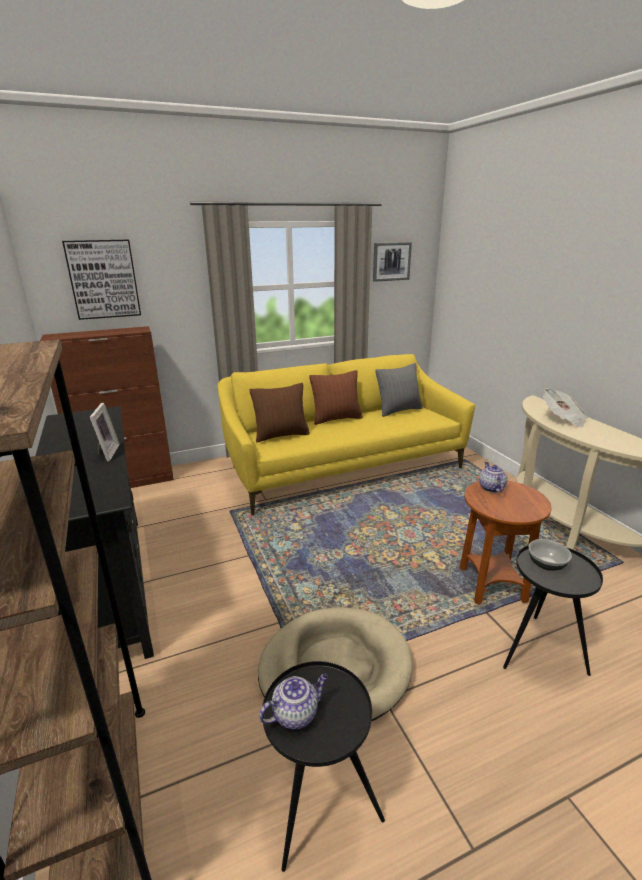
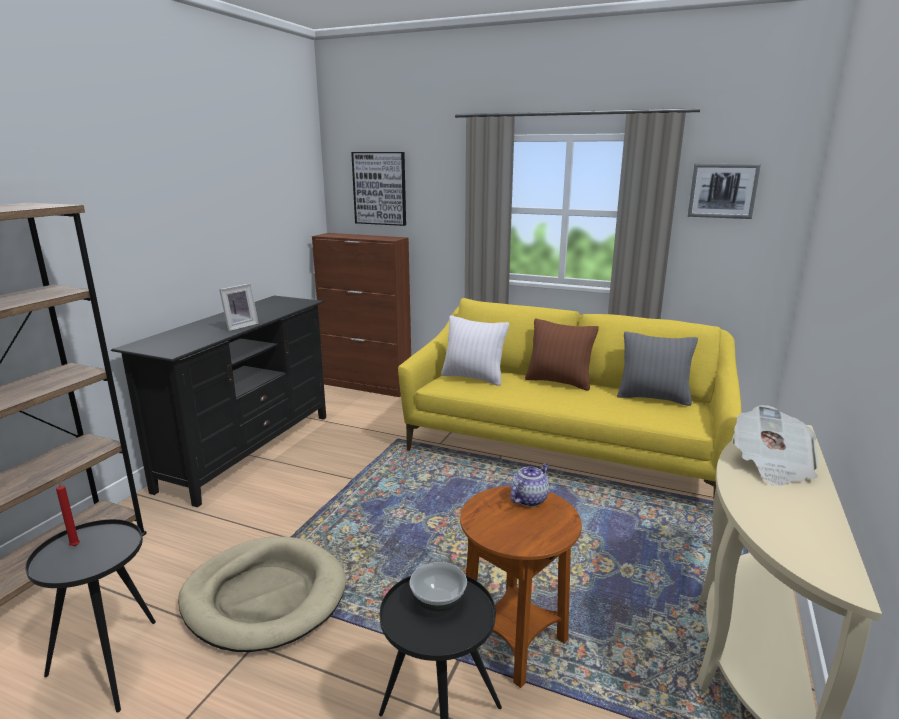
camera: 45 degrees right, 5 degrees down
brown pillow [250,383,310,442] -> white pillow [441,316,509,386]
teapot [259,674,328,730] -> red candle [56,477,80,546]

